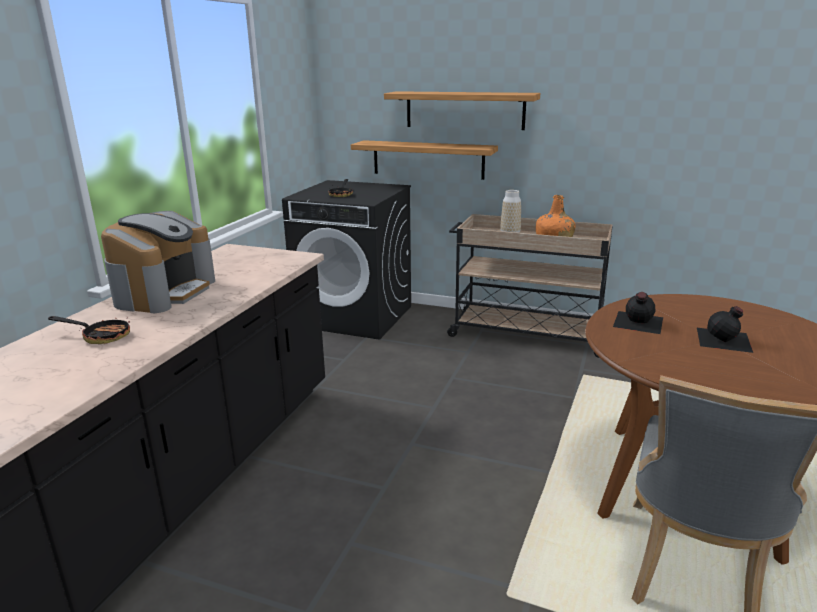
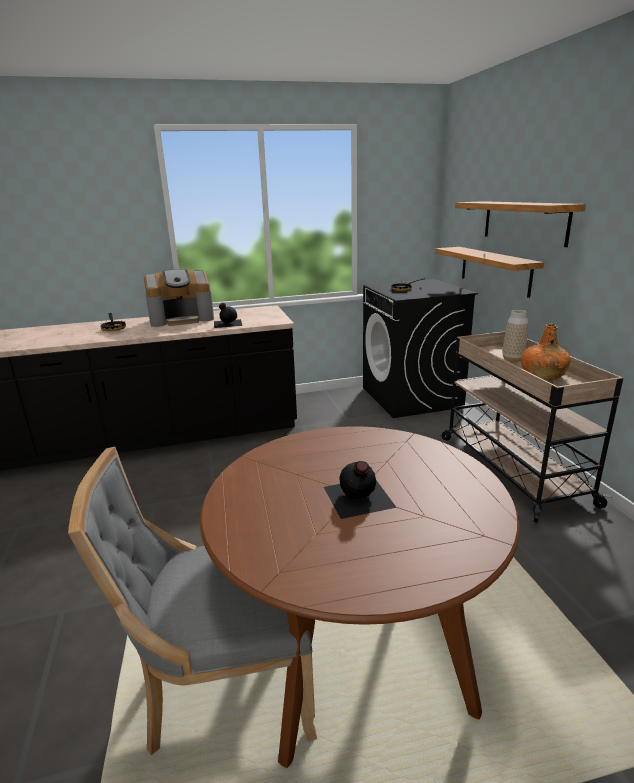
camera: 55 degrees right, 0 degrees up
black bottle [613,292,663,334] -> black bottle moved to [214,303,242,328]

